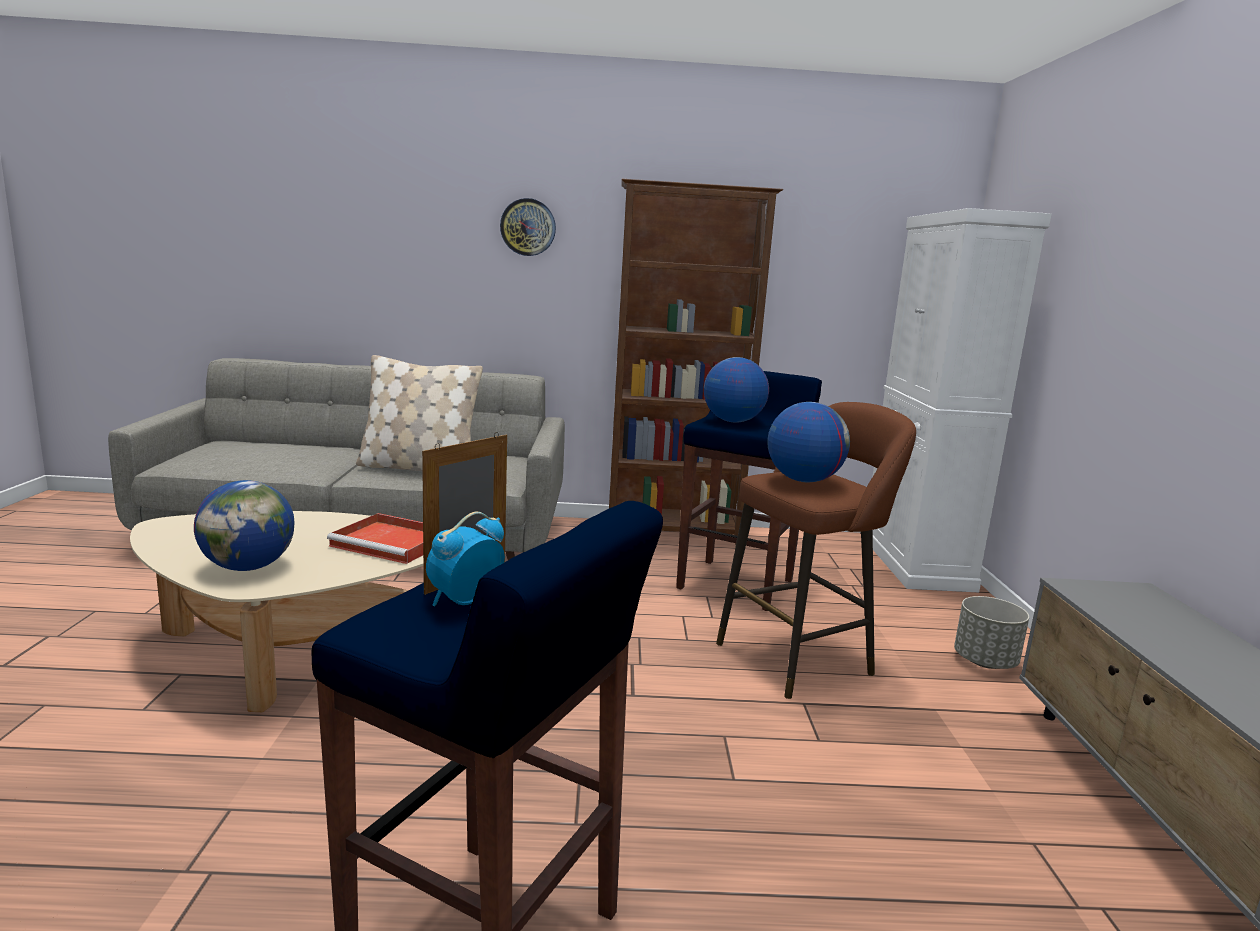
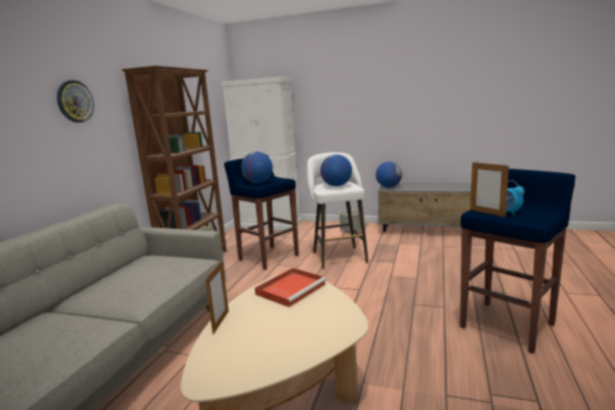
camera: 70 degrees left, 0 degrees up
globe [194,480,294,571] -> globe moved to [376,162,402,188]
beige pillow [356,355,483,471] -> none
brown stool [716,402,916,699] -> white stool [307,152,368,269]
none -> picture frame [205,261,229,335]

